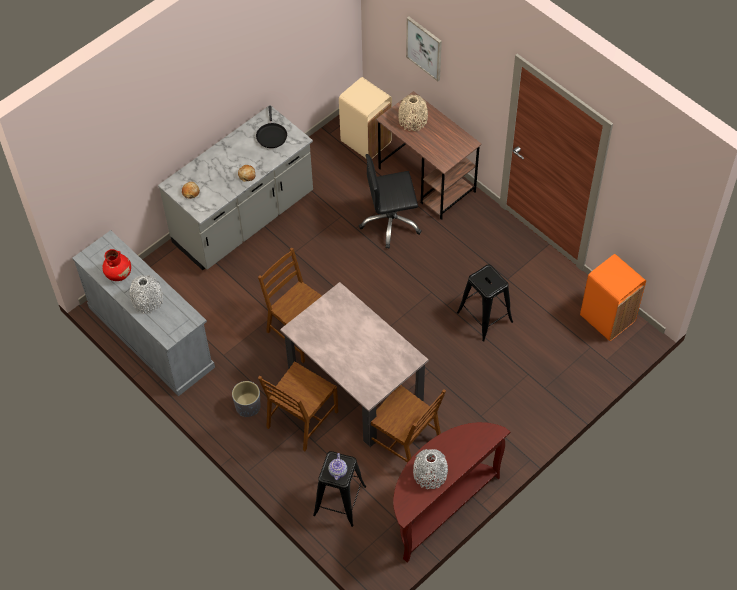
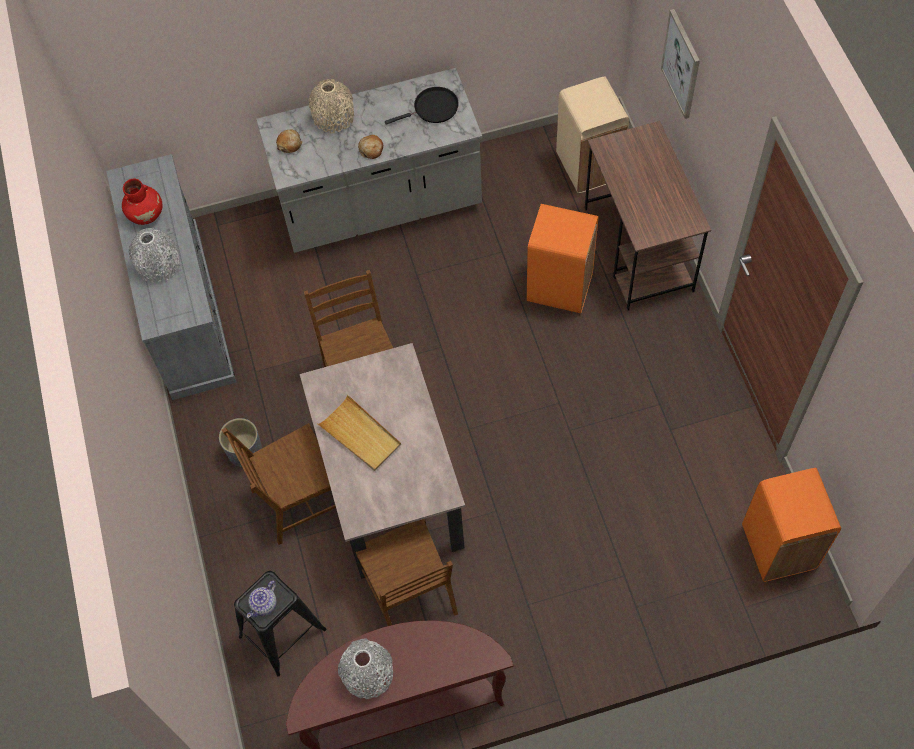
camera: 30 degrees right, 5 degrees up
black frying pan [256,106,287,148] -> black frying pan turned 135 degrees counterclockwise [385,87,459,125]
black office chair [359,154,422,249] -> orange trash can [527,204,599,313]
beige vase [398,95,428,131] -> beige vase moved to [309,79,354,133]
black stool [457,264,513,342] -> none
none -> beige tray [317,395,401,471]

